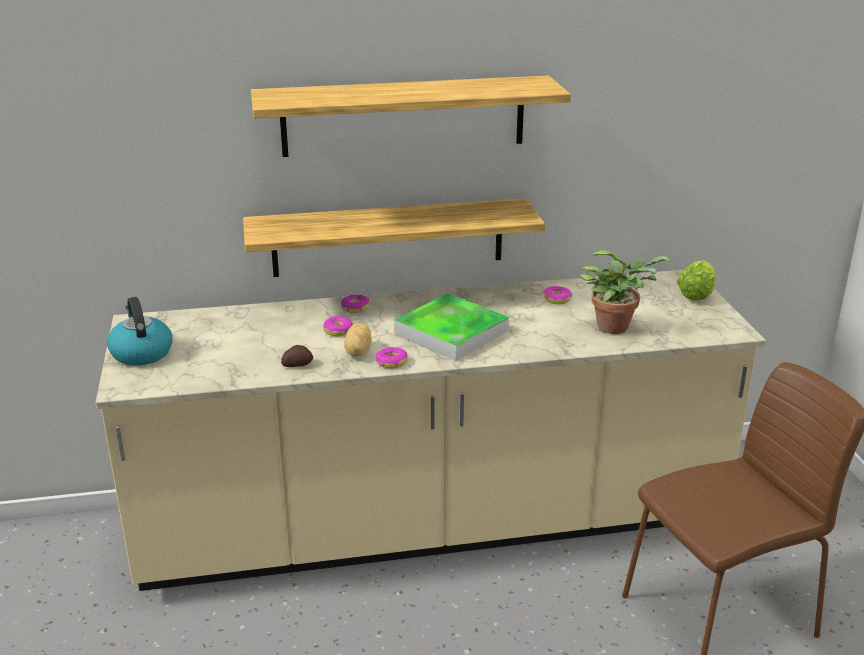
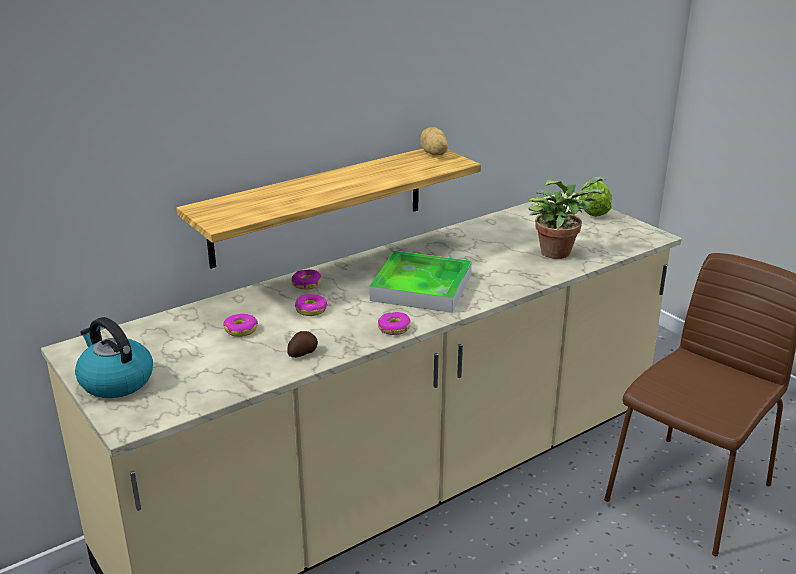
camera: 25 degrees left, 0 degrees up
shelf [251,76,571,157] -> none
potato [344,323,372,357] -> potato moved to [420,127,448,156]
donut [543,286,572,304] -> donut moved to [223,314,258,337]

